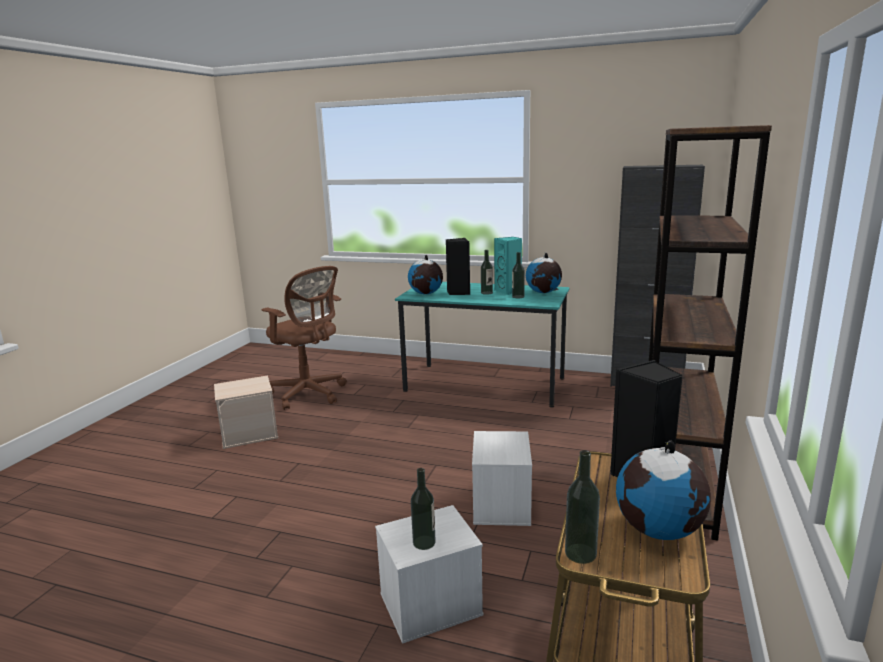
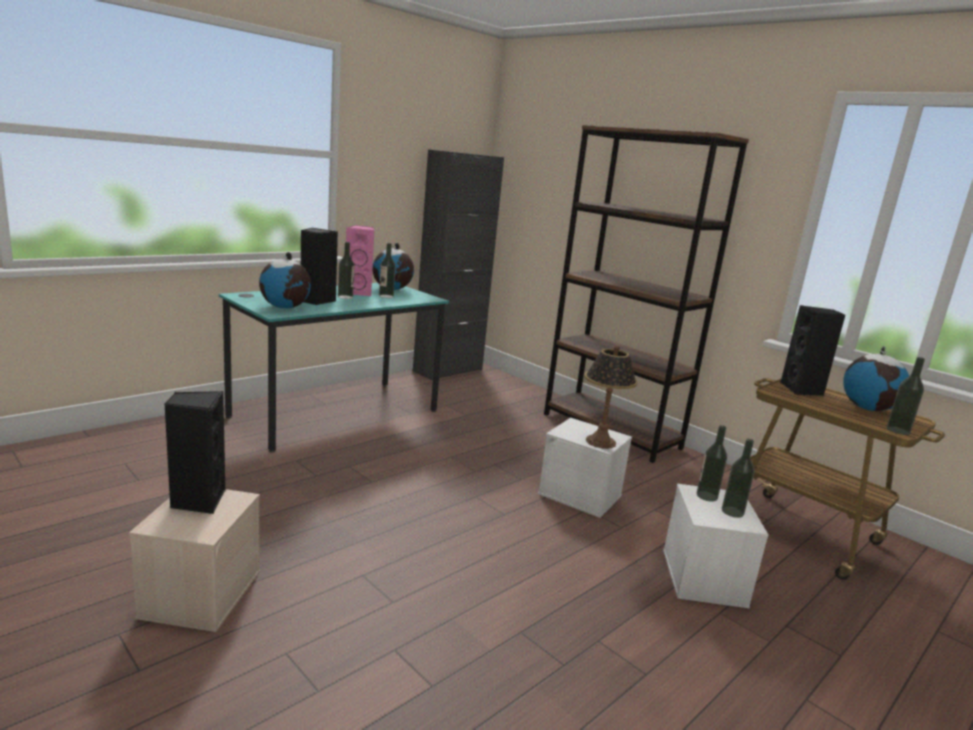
camera: 65 degrees left, 0 degrees up
brown office chair [261,266,347,410] -> none
turquoise speaker [494,237,522,295] -> pink speaker [346,225,374,296]
none -> black speaker [164,391,225,514]
none -> table lamp [584,345,638,449]
none -> bottle [697,425,727,502]

